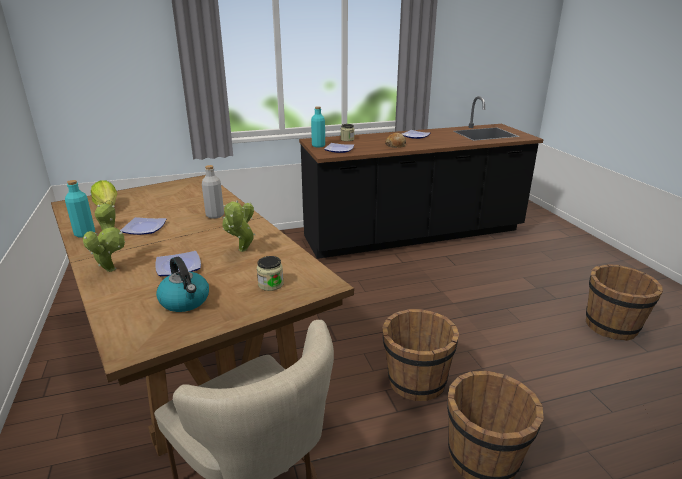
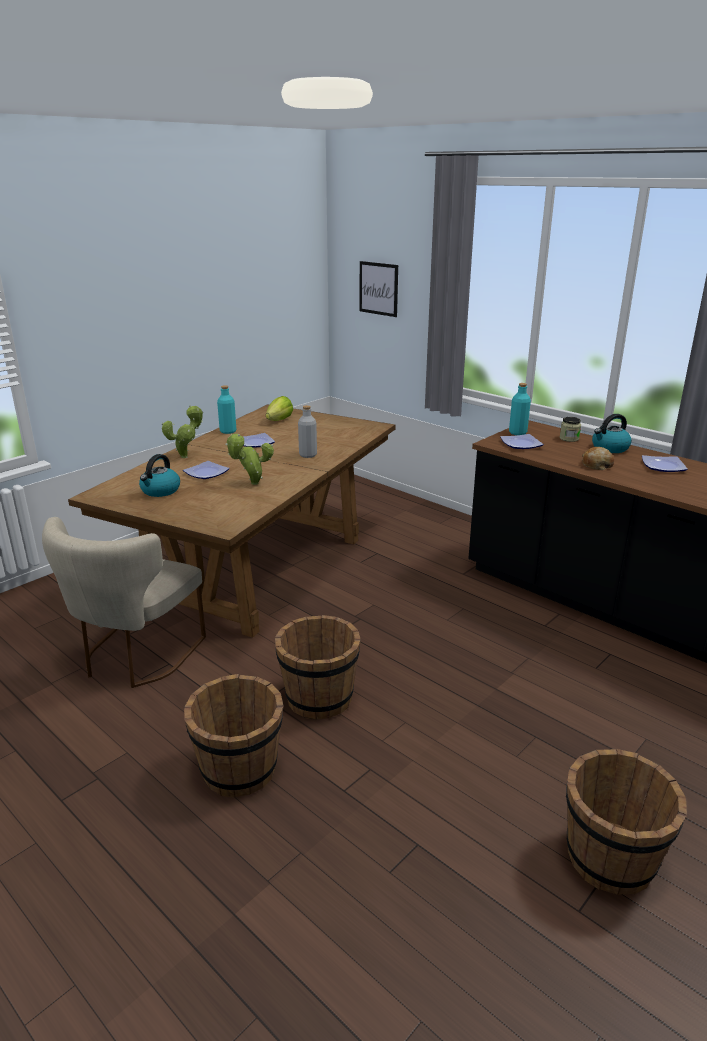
camera: 60 degrees right, 0 degrees up
jar [257,256,284,291] -> none
none -> picture [359,261,398,317]
none -> kettle [592,414,632,453]

